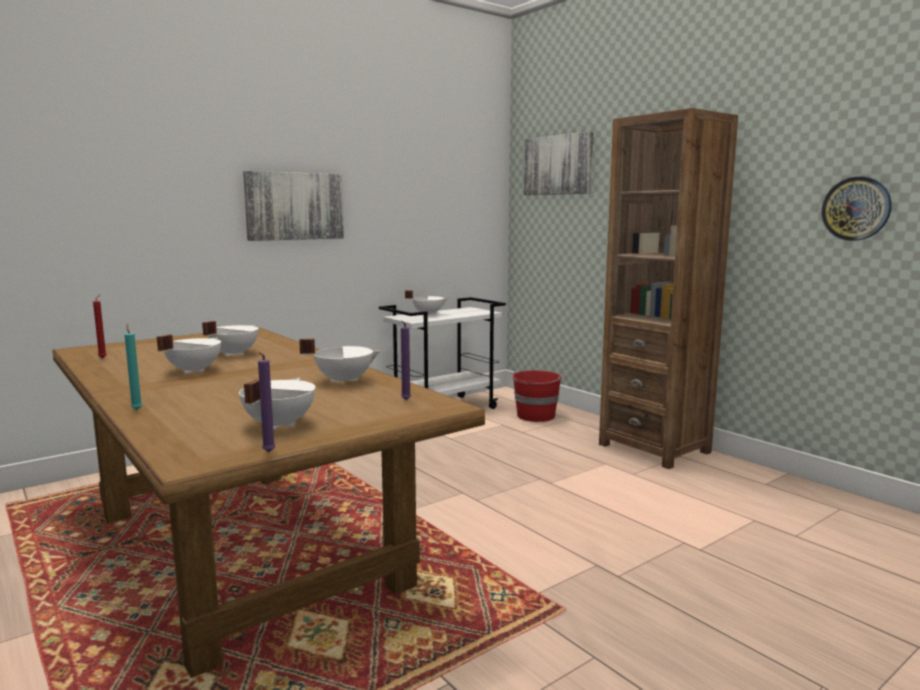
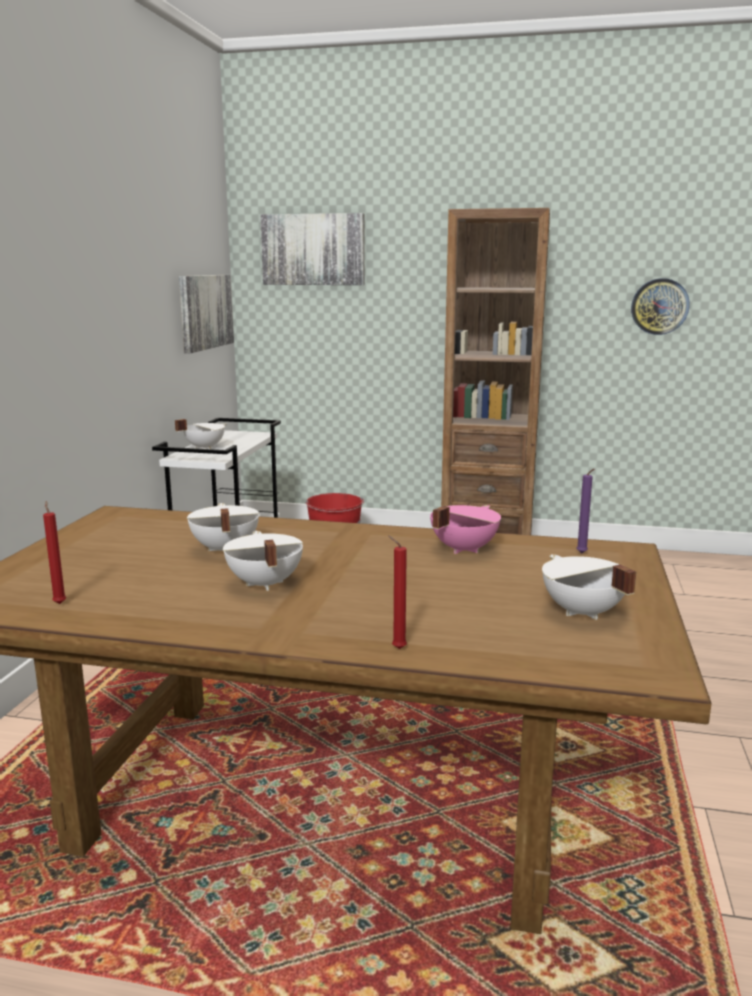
camera: 40 degrees left, 5 degrees up
turquoise candle [124,324,142,410] -> red candle [388,535,407,649]
picture [243,171,344,241] -> picture moved to [179,275,234,353]
purple candle [258,352,275,452] -> none
white cooking pot [299,338,381,384] -> pink cooking pot [430,505,501,554]

